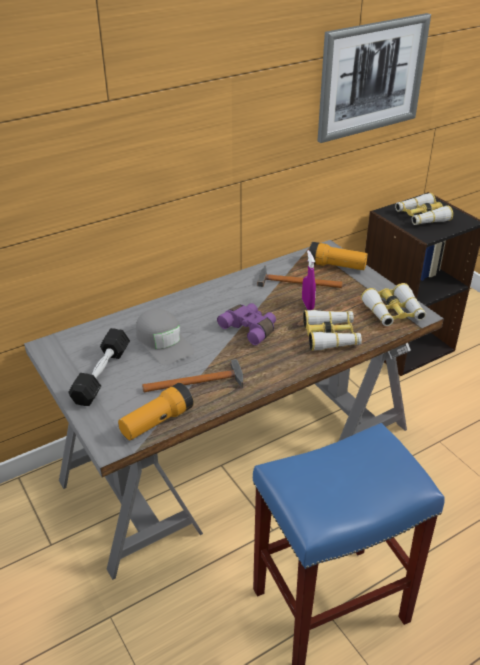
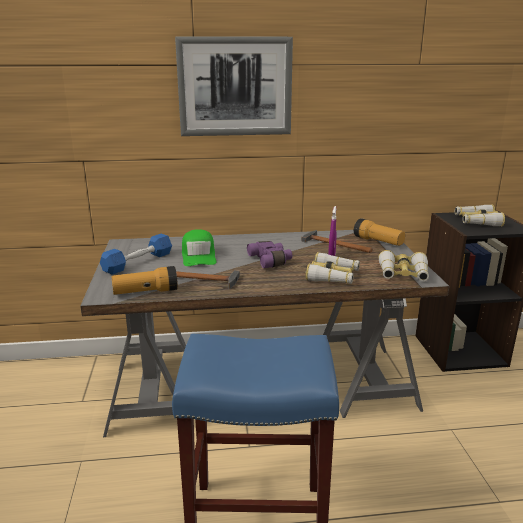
camera: 25 degrees right, 15 degrees down
black dumbbell [68,328,130,406] -> blue dumbbell [100,234,172,275]
grey cap [136,309,195,365] -> green cap [182,229,216,266]
picture [318,13,431,143] -> picture moved to [175,36,293,136]

